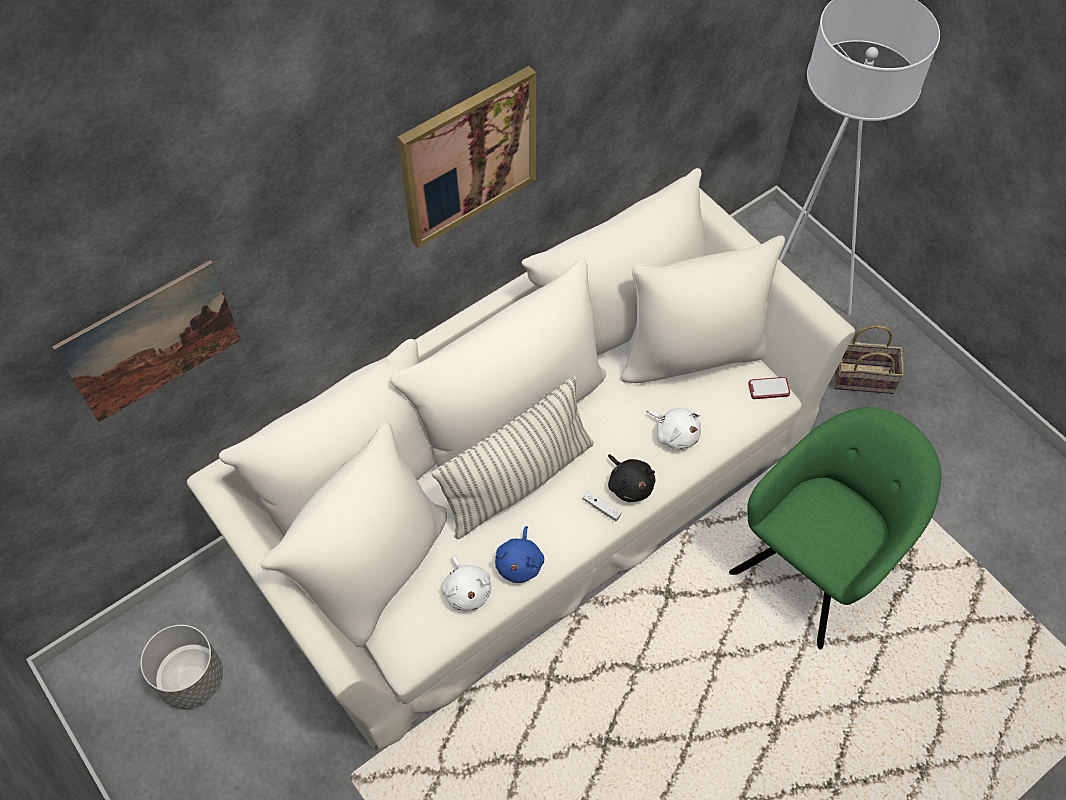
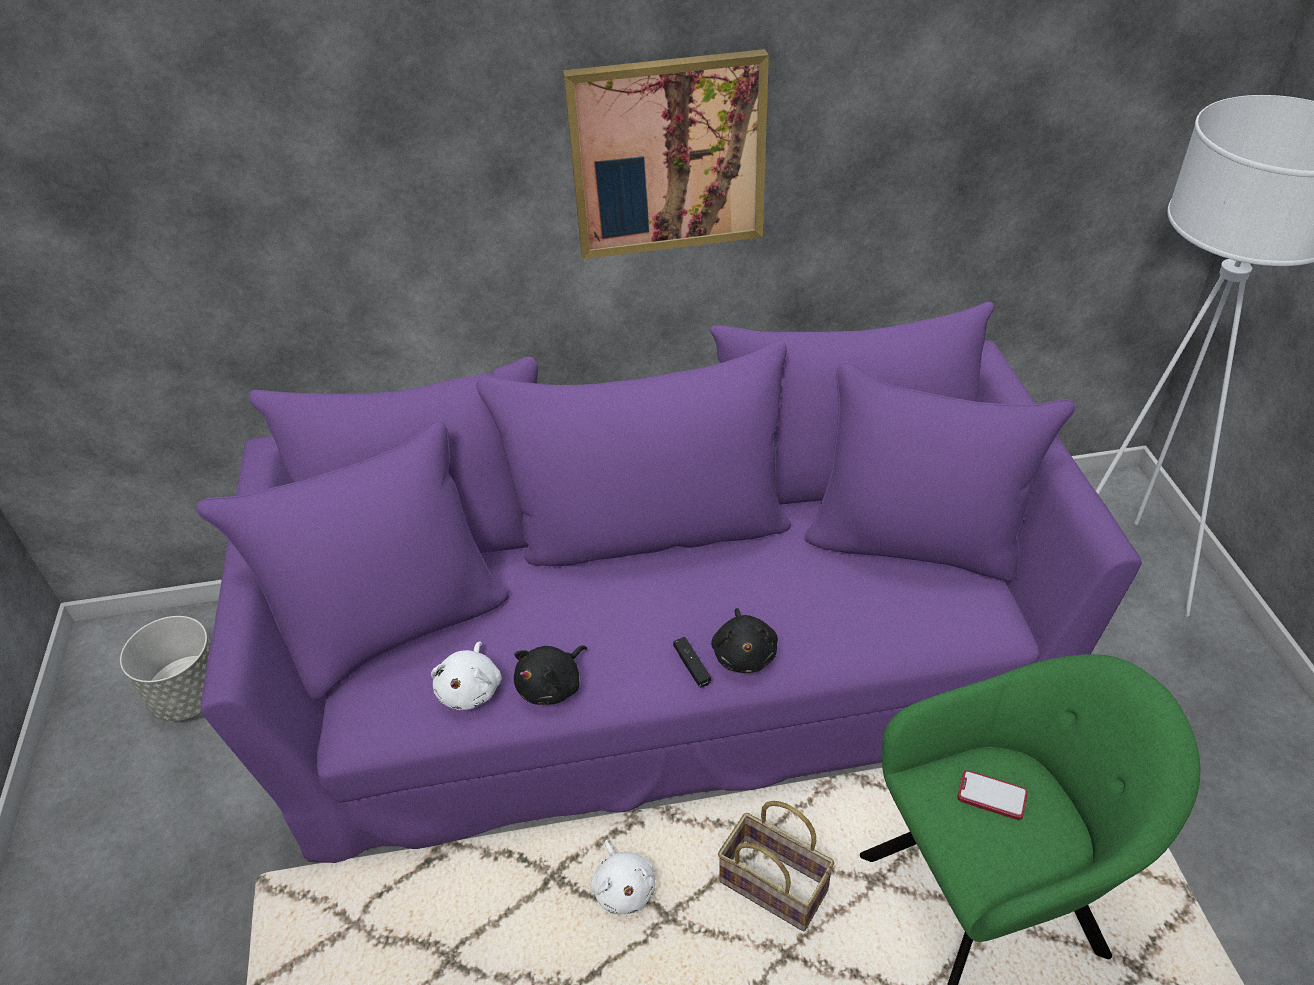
camera: 30 degrees right, 15 degrees down
picture [52,260,241,422] -> none
beige sofa [186,168,855,750] -> purple sofa [196,302,1142,863]
pillow [432,376,594,539] -> none
blue plush toy [495,526,544,583] -> black plush toy [514,645,587,705]
white game controller [582,491,621,521] -> black game controller [673,637,711,687]
white plush toy [647,408,701,450] -> white plush toy moved to [590,840,655,914]
phone [748,377,790,399] -> phone moved to [957,770,1028,820]
basket [834,325,904,394] -> basket moved to [718,801,834,931]

